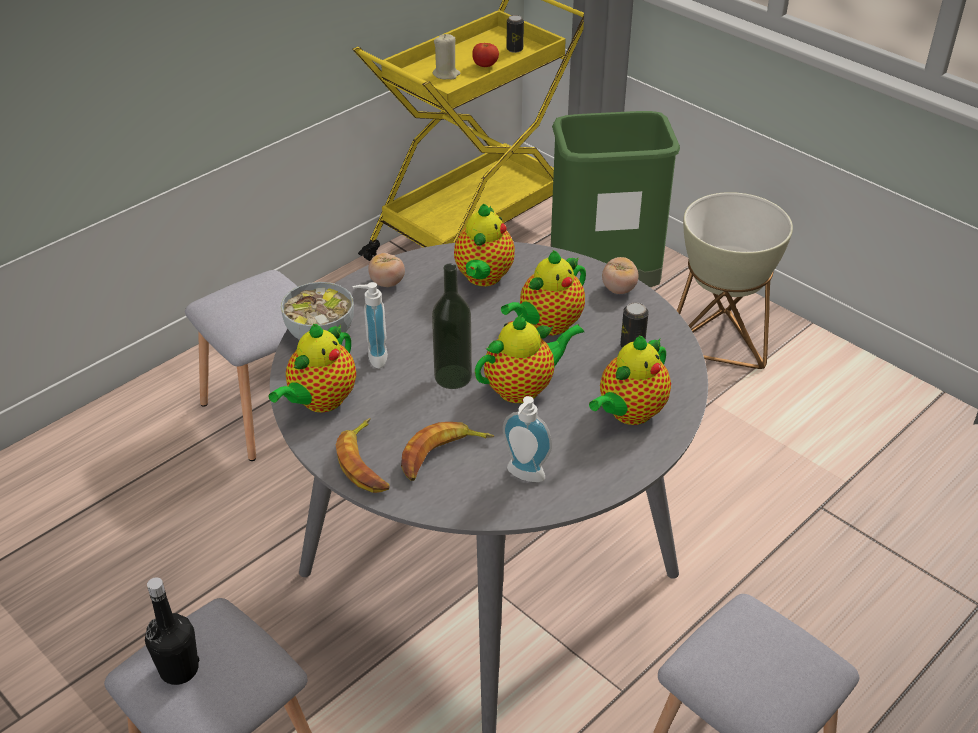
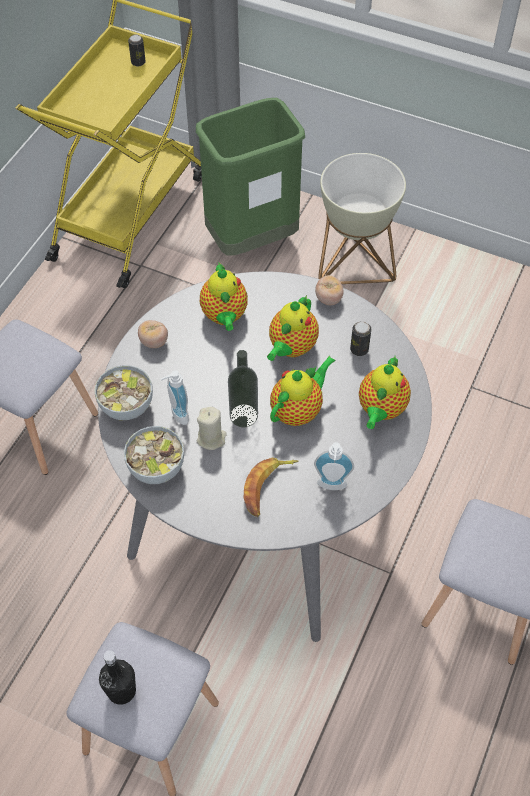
camera: 20 degrees left, 15 degrees up
teapot [269,324,356,412] -> bowl [124,426,184,484]
banana [336,418,390,493] -> none
beige candle [433,34,460,79] -> beige candle moved to [196,407,227,450]
tomato [472,43,499,67] -> none

